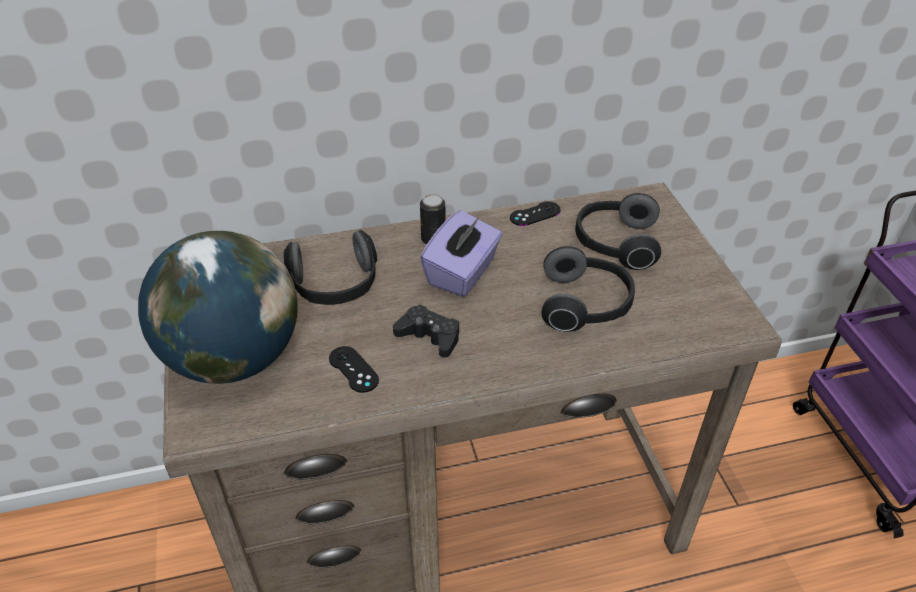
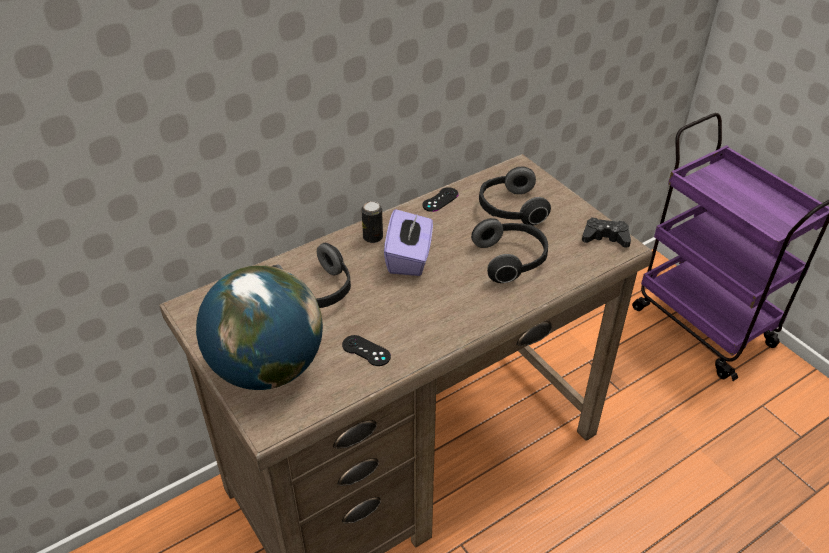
camera: 20 degrees left, 0 degrees up
black game controller [393,305,459,357] -> black game controller moved to [582,218,631,248]

